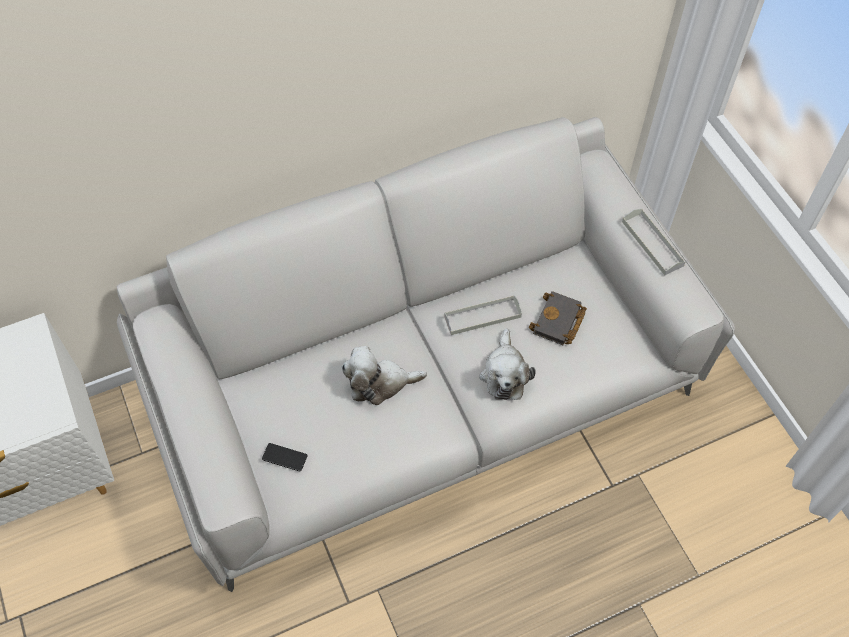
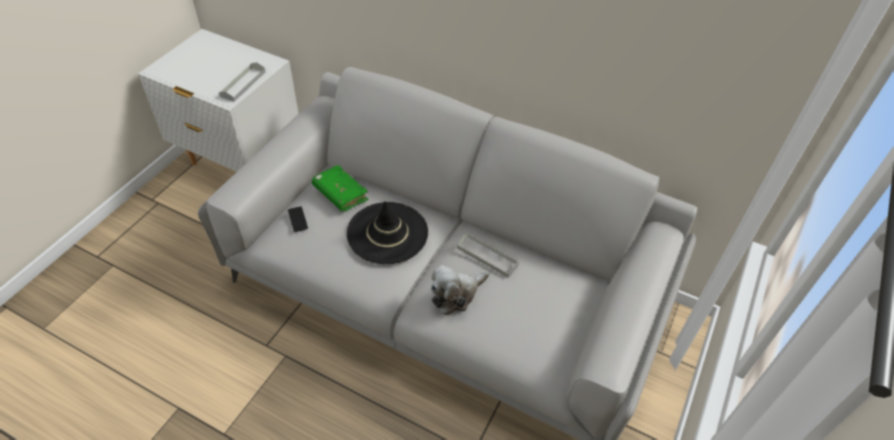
camera: 50 degrees right, 10 degrees down
plush toy [342,346,427,405] -> black hat [347,201,428,264]
black book [529,291,587,345] -> none
grey tray [622,209,686,275] -> grey tray moved to [219,62,266,102]
none -> green book [312,165,369,212]

